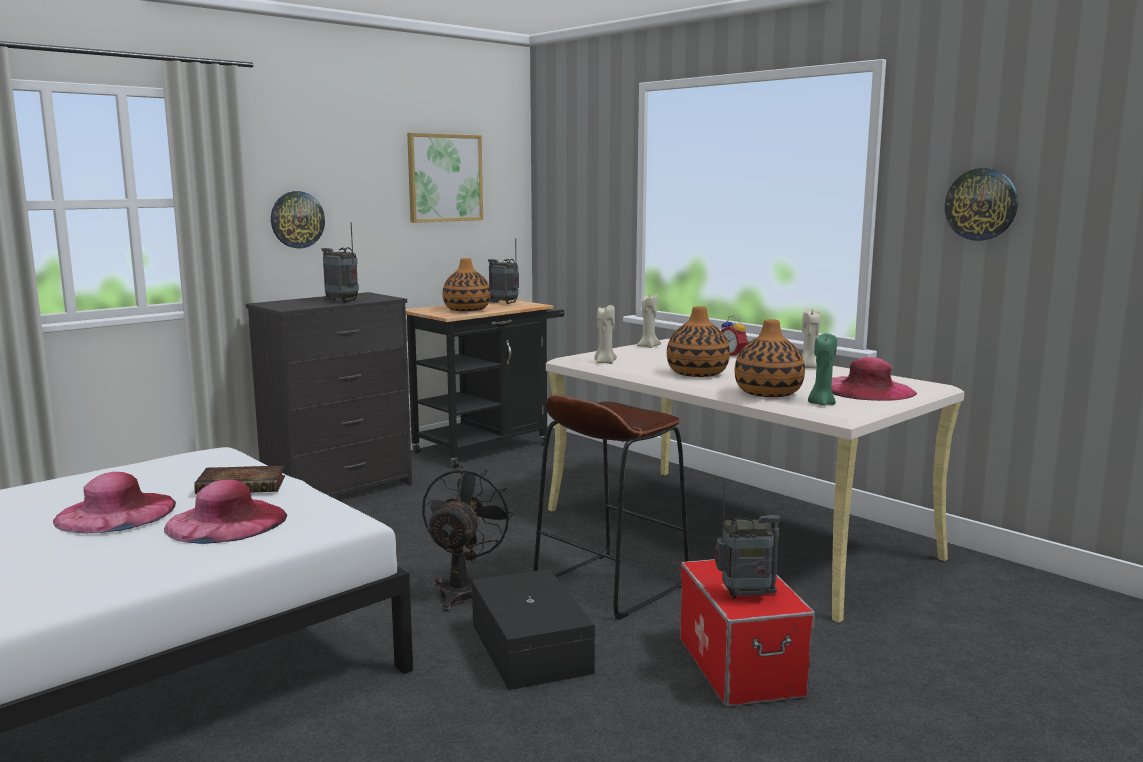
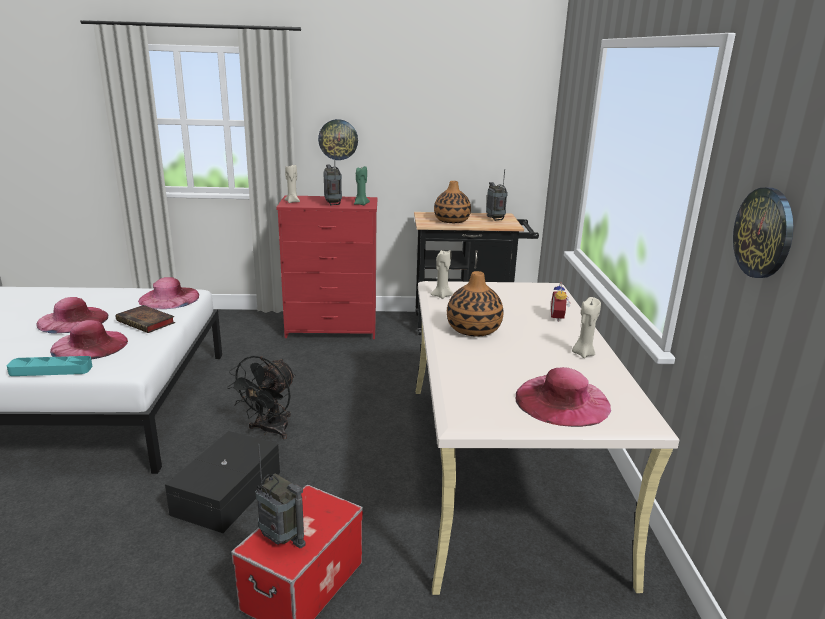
camera: 40 degrees right, 10 degrees up
black dresser [246,292,412,497] -> red dresser [276,195,378,339]
picture [407,133,483,223] -> none
black fan [422,466,514,611] -> black fan turned 150 degrees clockwise [227,356,295,439]
brown stool [534,395,689,620] -> none
beige candle [637,294,661,348] -> beige candle moved to [284,165,300,203]
vase [735,319,805,397] -> none
green candle [808,333,837,406] -> green candle moved to [354,166,370,205]
none -> turquoise tray [7,356,93,376]
none -> pink hat [138,277,199,309]

